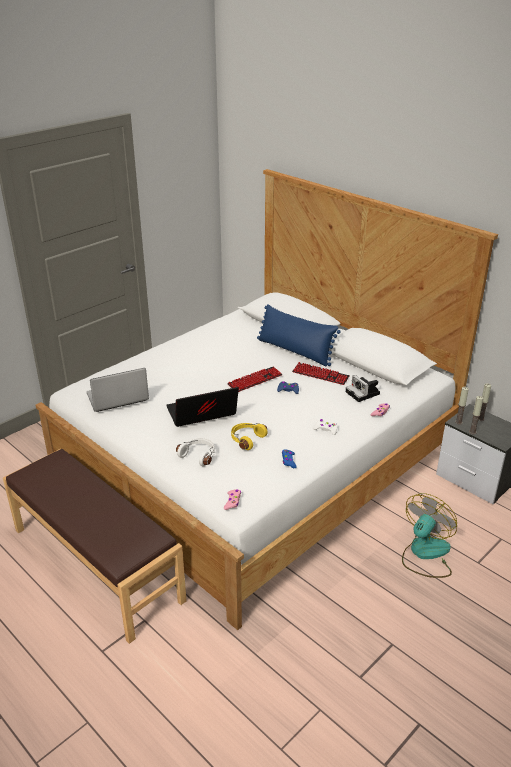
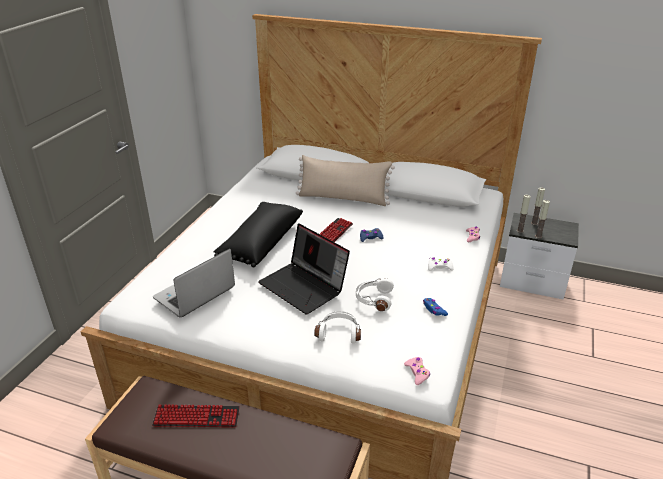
camera: 25 degrees left, 0 degrees up
laptop [166,387,239,427] -> laptop turned 90 degrees counterclockwise [258,223,350,315]
yellow headphones [231,423,267,450] -> white headphones [356,278,394,311]
blue pillow [257,304,341,367] -> beige pillow [296,155,395,206]
keyboard [292,362,350,385] -> keyboard moved to [152,404,240,427]
camera [346,375,380,402] -> none
fan [402,493,457,578] -> none
none -> black pillow [213,202,303,267]

